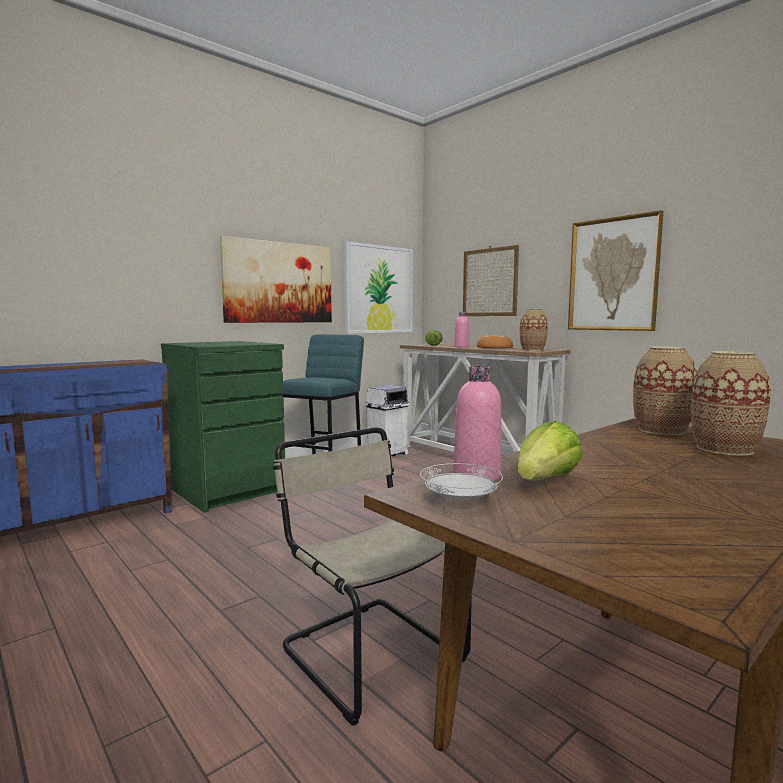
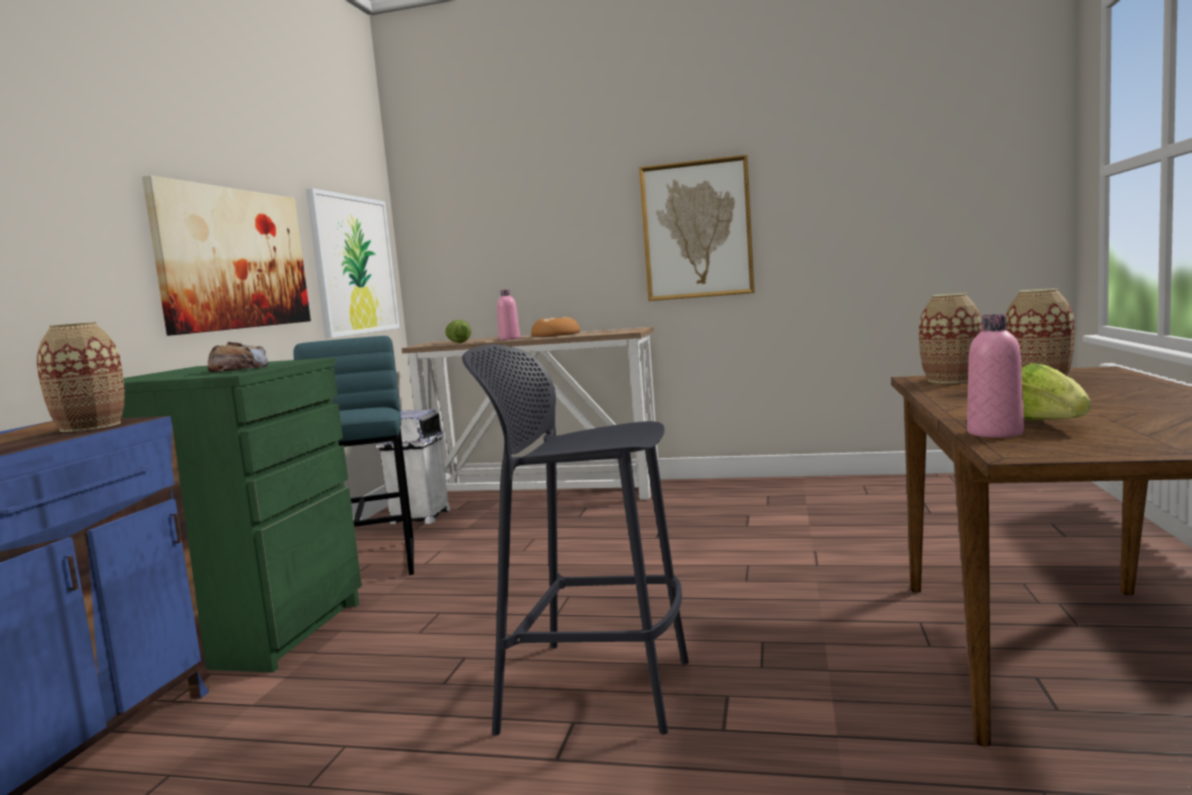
camera: 35 degrees left, 0 degrees up
beige chair [273,427,472,726] -> none
white plate [420,463,503,501] -> none
picture [463,245,519,316] -> none
vase [520,309,548,351] -> vase moved to [37,322,124,432]
none -> bread [207,342,268,373]
none -> grey stool [462,344,689,736]

